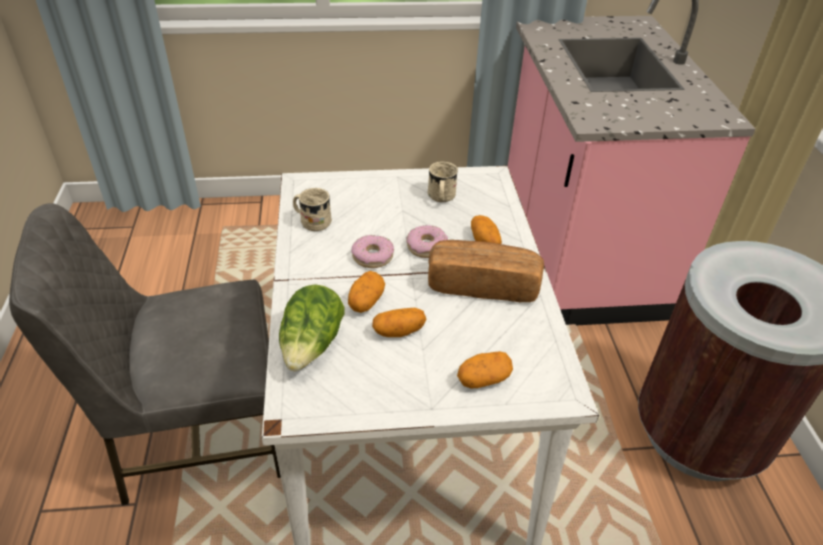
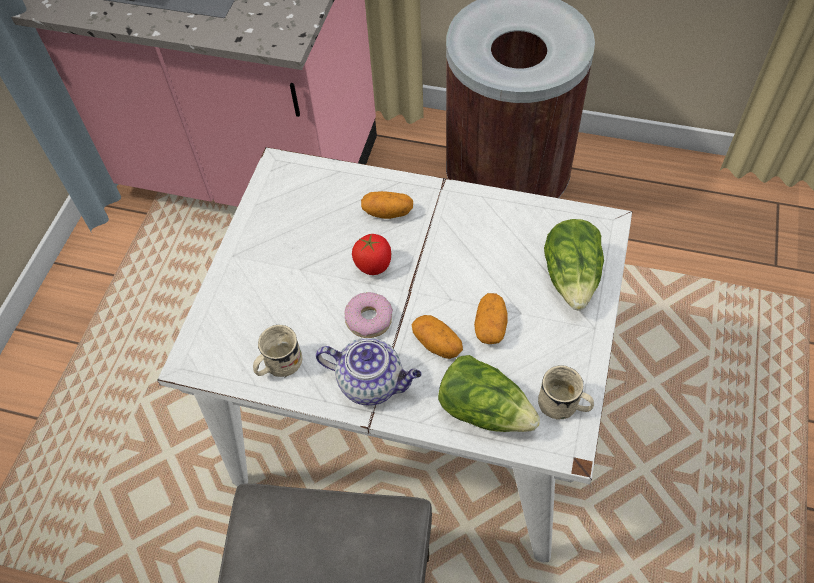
camera: 65 degrees left, 15 degrees up
donut [406,225,448,258] -> tomato [352,233,391,275]
beige mug [428,161,458,202] -> beige mug moved to [538,365,594,420]
bread [428,240,544,302] -> none
potato [457,351,513,388] -> lettuce [544,219,604,310]
none -> teapot [316,338,422,406]

